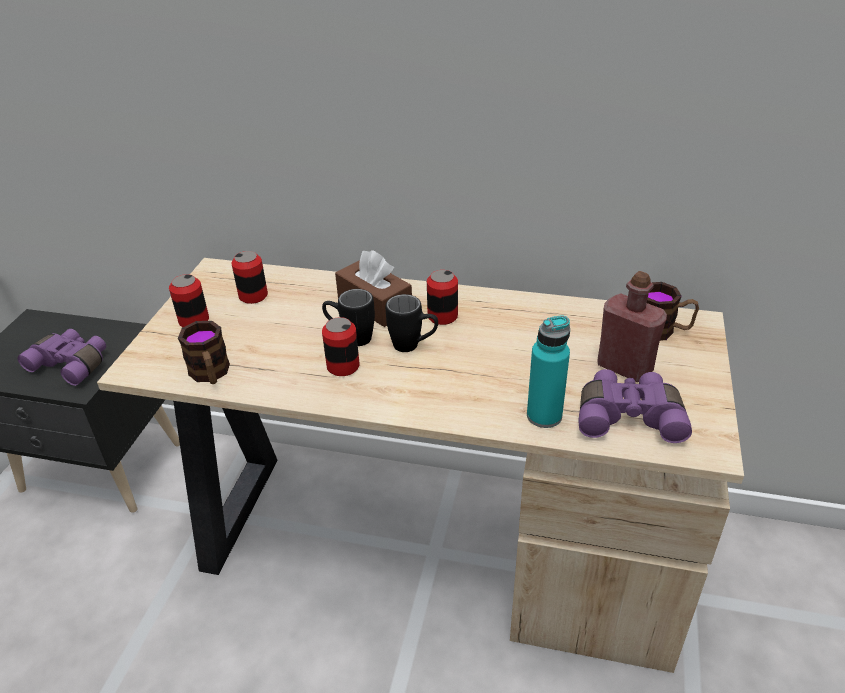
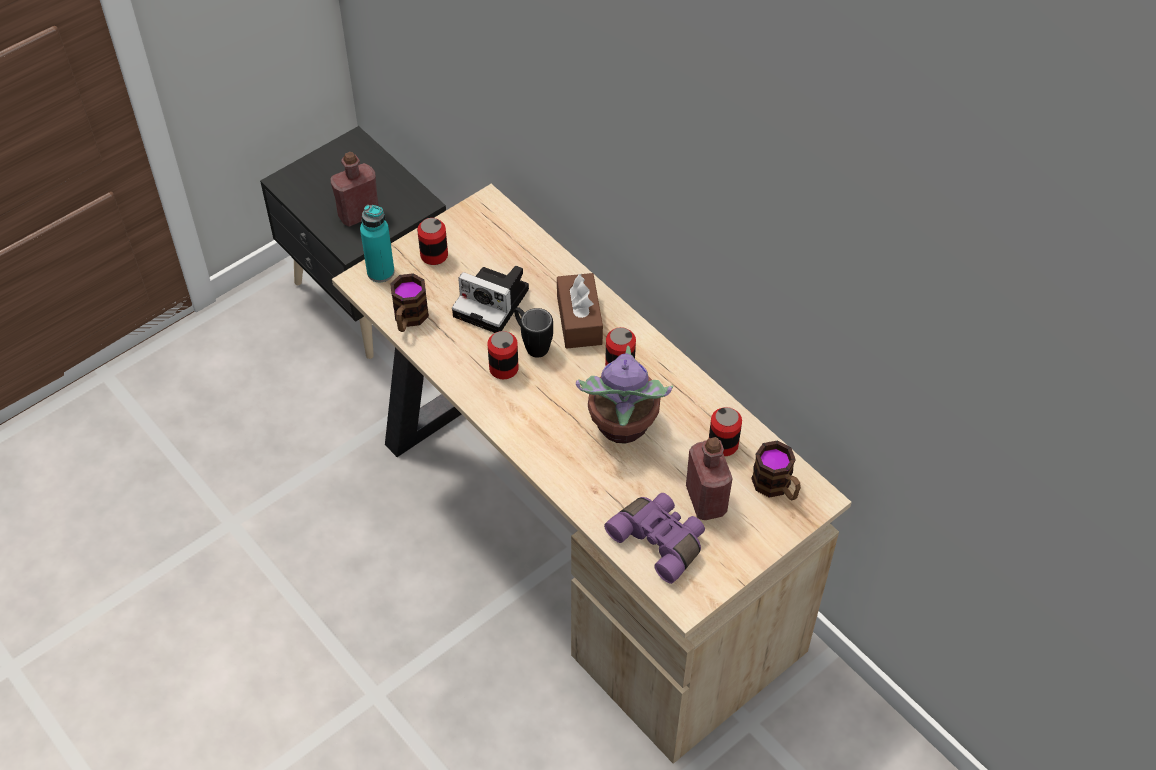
camera: 35 degrees right, 15 degrees up
purple binoculars [17,329,106,386] -> red bottle [331,152,379,227]
can [231,251,268,304] -> can moved to [709,407,742,456]
black mug [386,294,438,352] -> none
turquoise bottle [527,315,570,428] -> turquoise bottle moved to [360,205,395,282]
none -> camera [452,266,529,333]
none -> potted plant [576,346,673,444]

